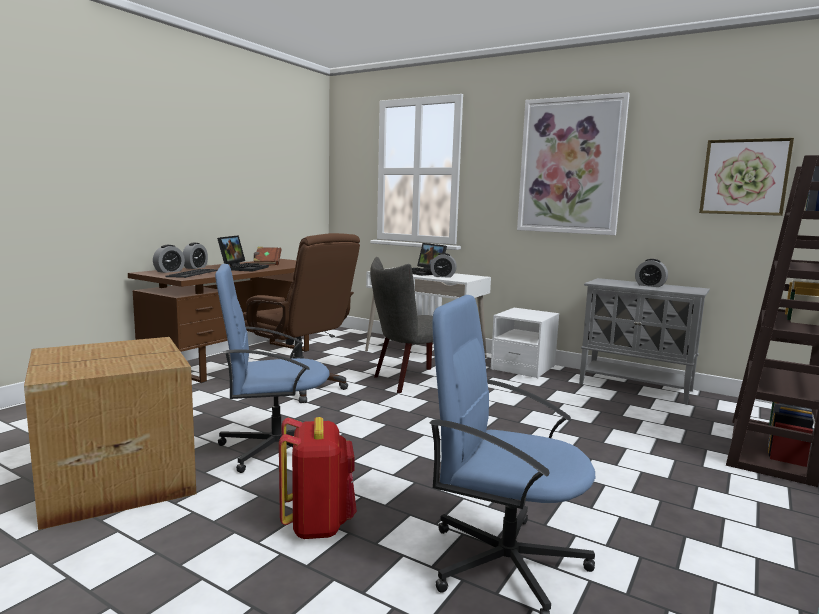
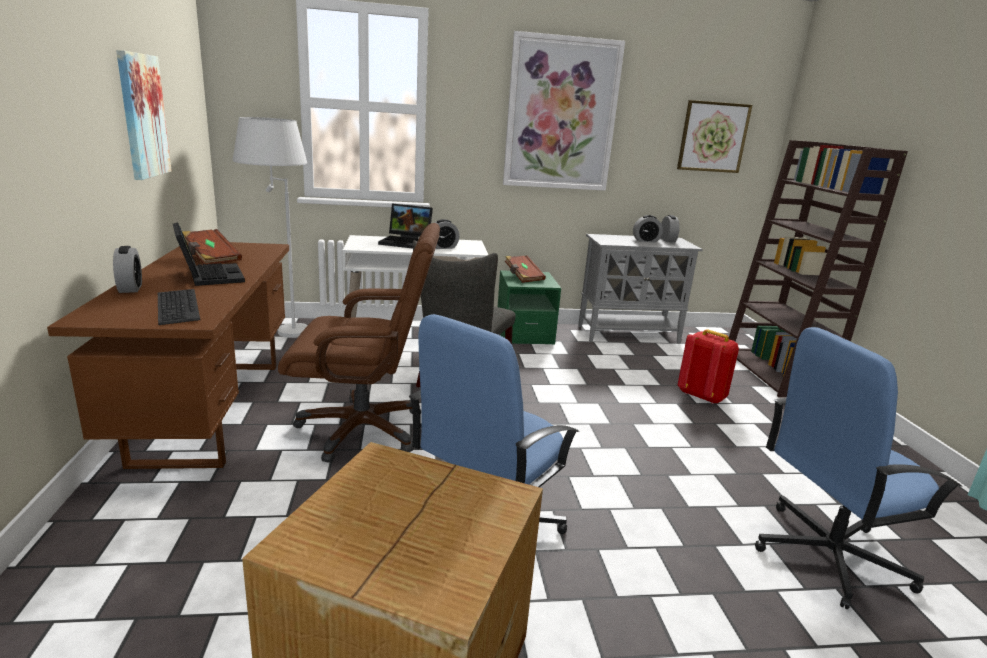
camera: 40 degrees left, 10 degrees up
alarm clock [153,245,185,273] -> alarm clock moved to [660,215,680,242]
red backpack [279,417,357,539] -> red backpack moved to [678,329,739,404]
white nightstand [491,308,559,379] -> green nightstand [498,270,561,345]
none -> picture [116,50,172,180]
none -> white floor lamp [233,117,308,338]
none -> brown book [505,255,546,283]

